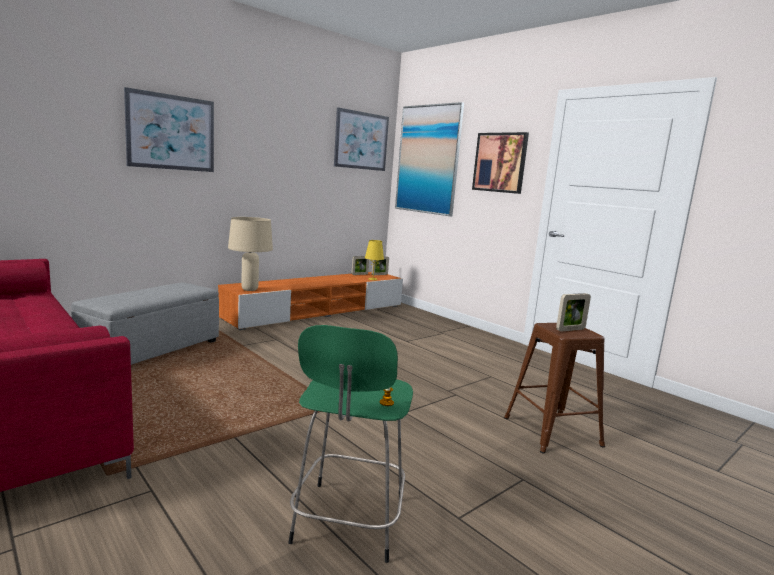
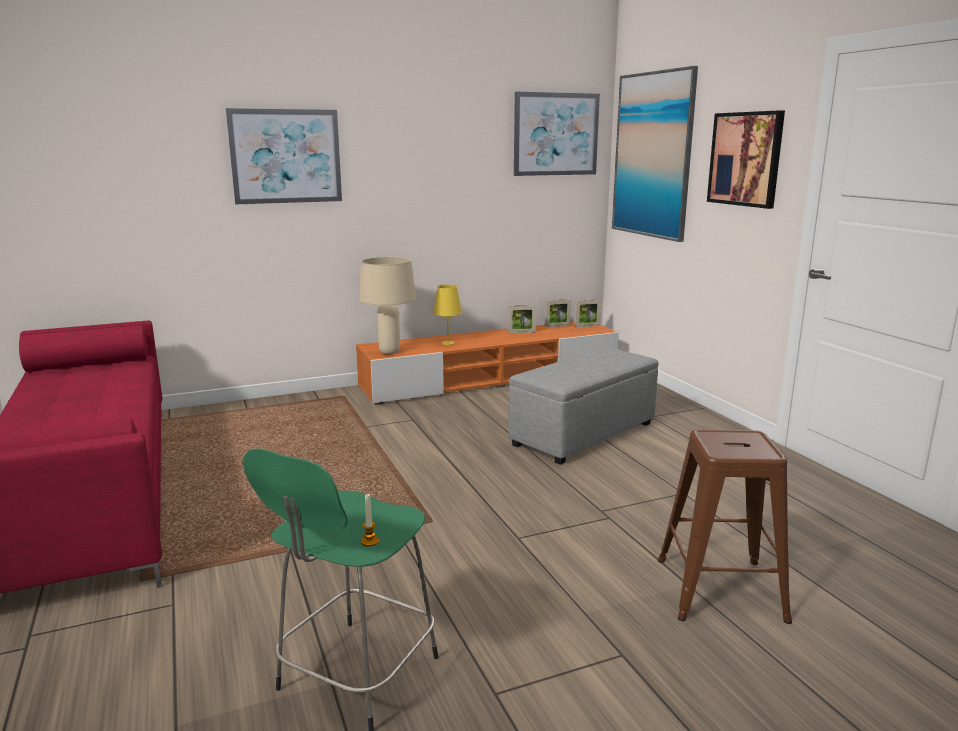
camera: 20 degrees right, 5 degrees up
grey ottoman [71,282,219,365] -> grey ottoman moved to [508,347,658,465]
yellow table lamp [365,240,384,280] -> yellow table lamp moved to [433,285,462,345]
picture frame [556,293,591,332] -> picture frame moved to [508,305,536,333]

